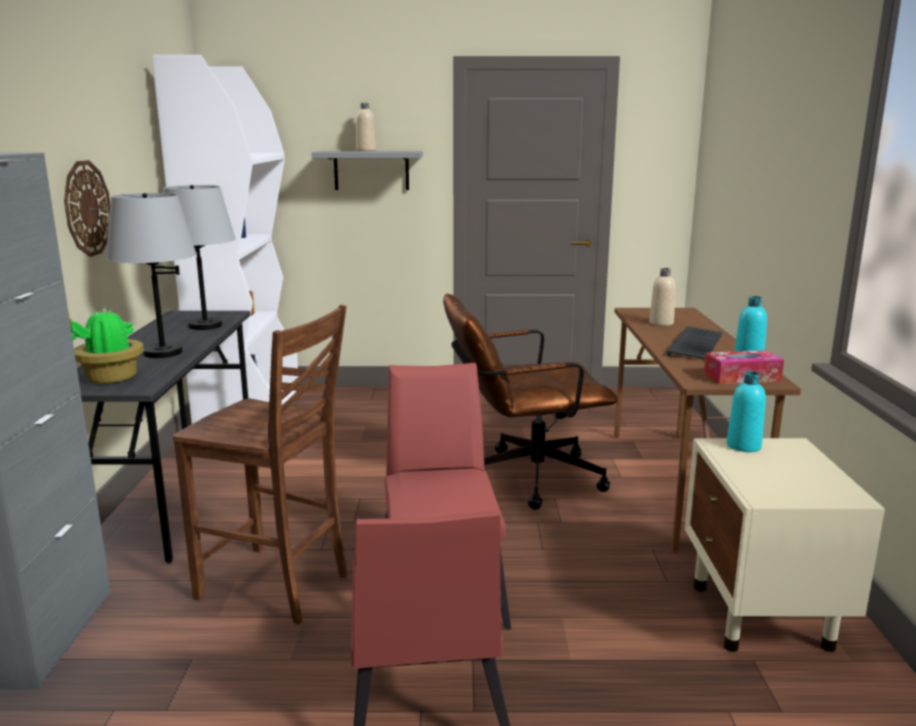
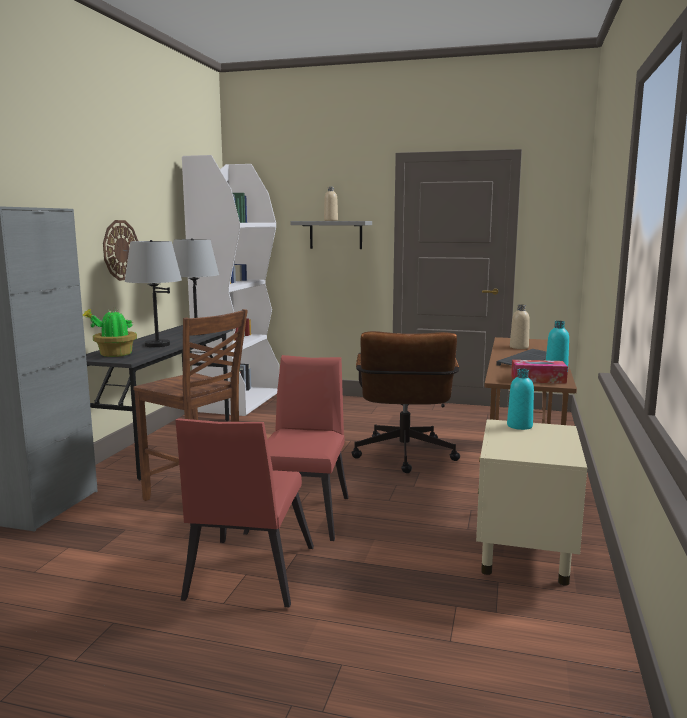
camera: 15 degrees right, 5 degrees down
brown office chair [443,294,618,510] -> brown office chair turned 90 degrees counterclockwise [351,331,460,473]

